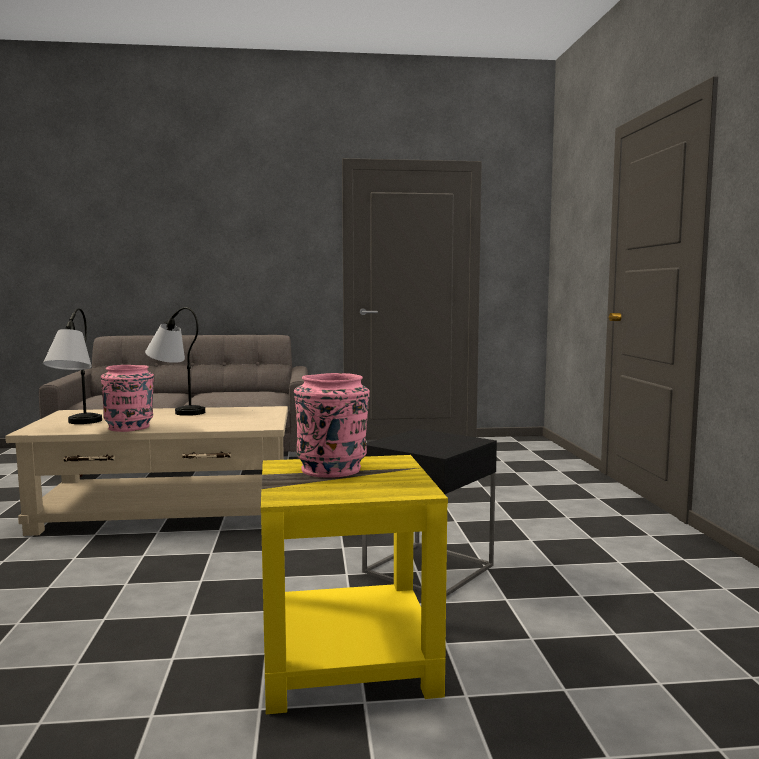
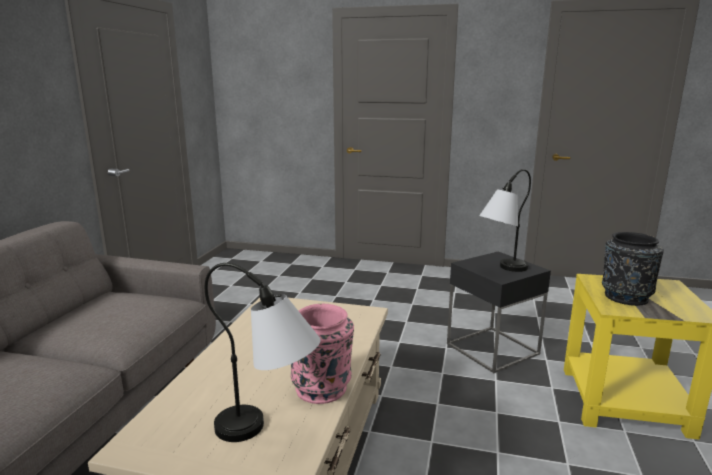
camera: 70 degrees left, 10 degrees up
table lamp [145,307,205,416] -> table lamp moved to [479,169,531,272]
pink vase [294,373,370,478] -> black vase [602,232,664,306]

